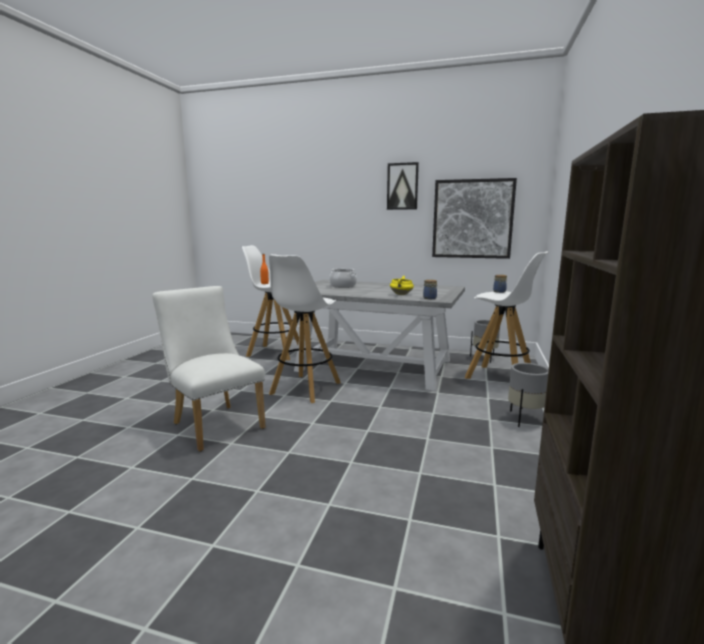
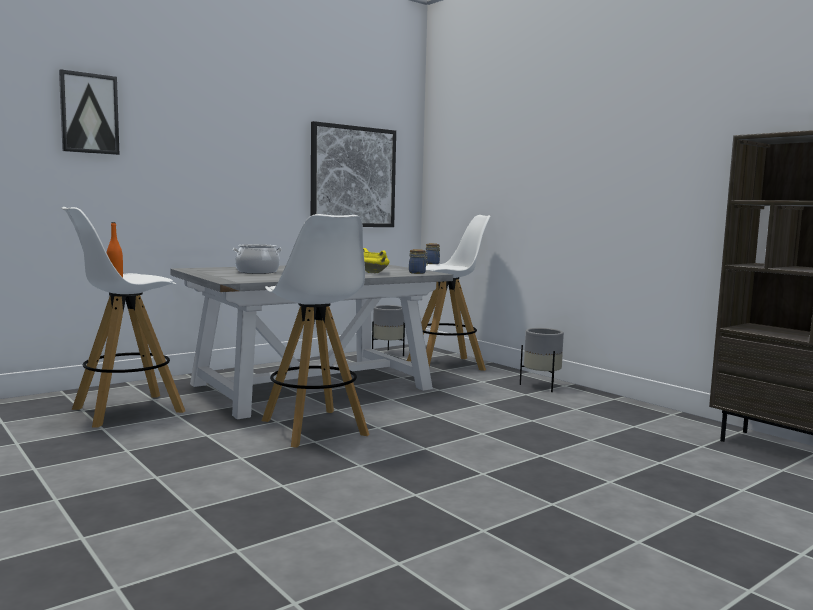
camera: 55 degrees left, 5 degrees down
white chair [152,286,266,452] -> none
picture [387,162,419,210] -> picture moved to [59,69,119,155]

